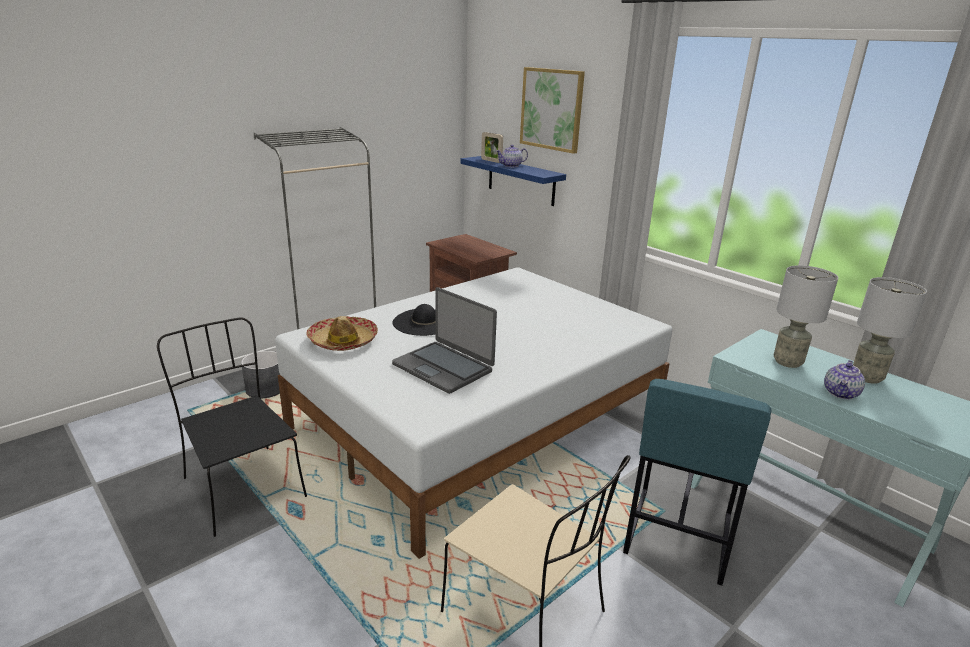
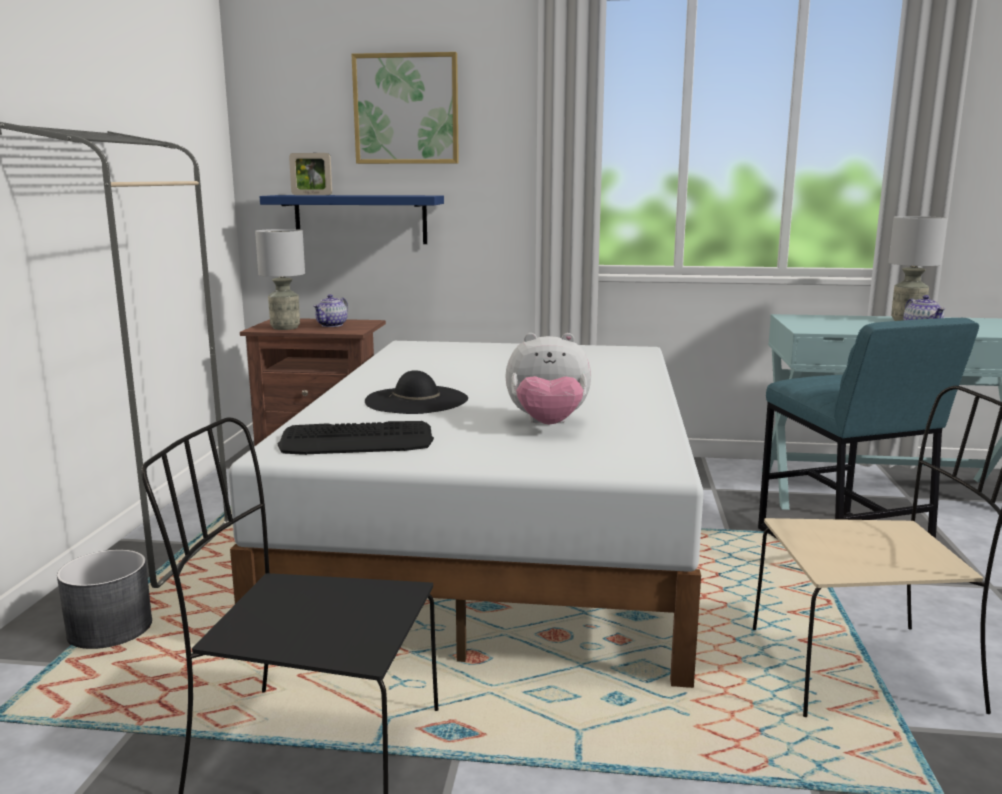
camera: 40 degrees left, 10 degrees down
hat [306,316,378,351] -> keyboard [278,421,434,455]
laptop [392,287,497,394] -> plush toy [505,333,591,424]
teapot [496,145,528,167] -> teapot moved to [313,294,348,327]
grey table lamp [774,265,838,368] -> grey table lamp moved to [255,229,305,330]

